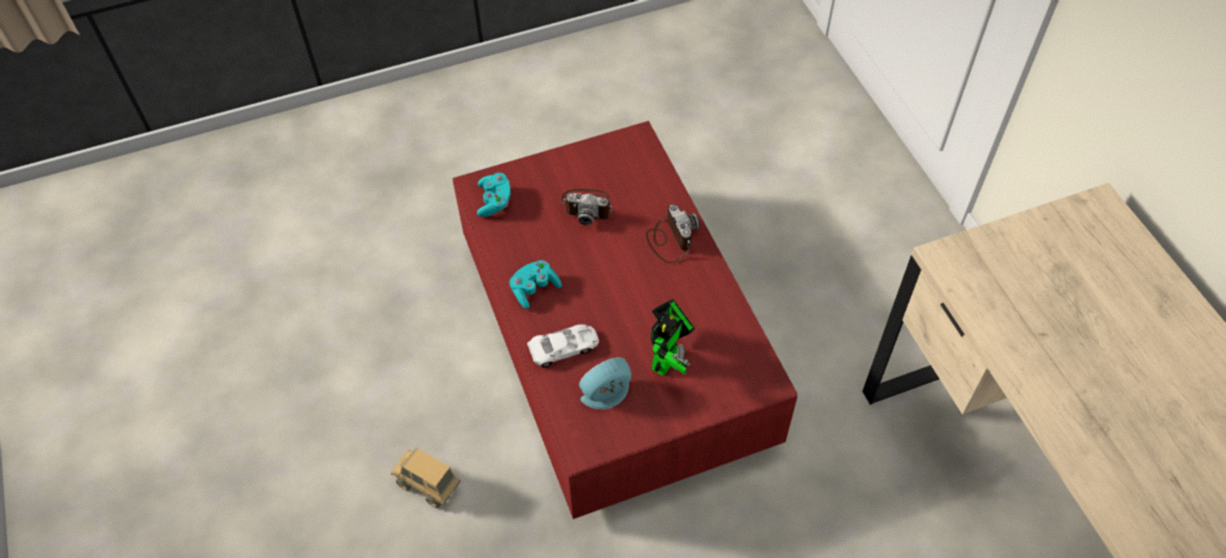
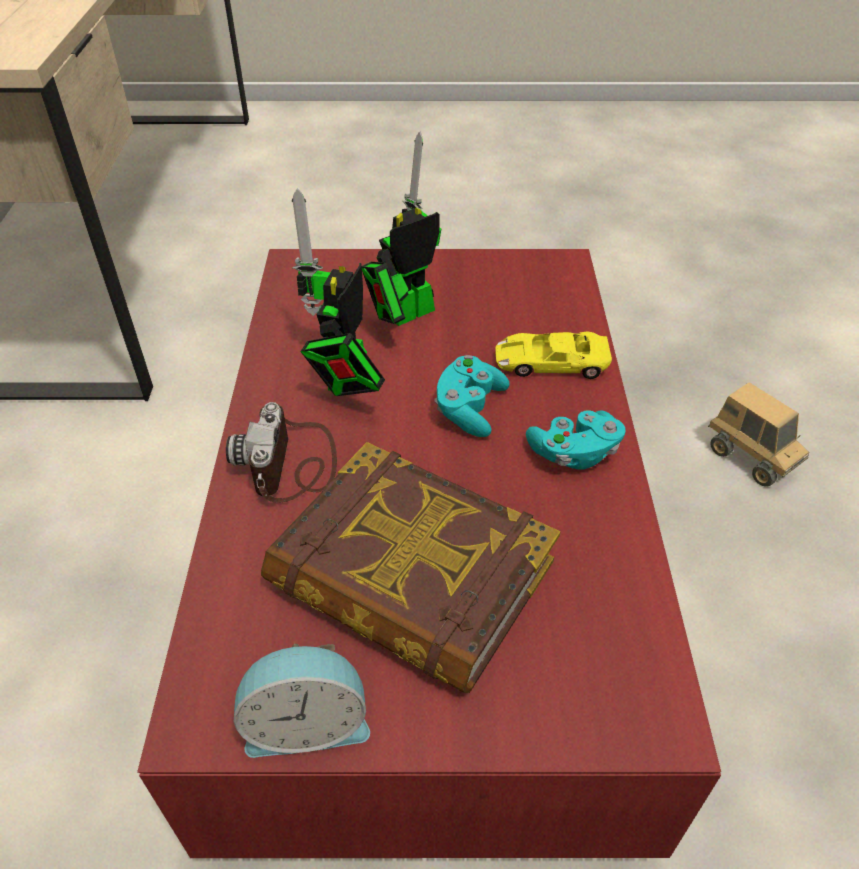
camera: 160 degrees left, 10 degrees down
turquoise game controller [477,173,511,217] -> turquoise game controller moved to [435,355,510,437]
white toy car [527,324,599,368] -> yellow toy car [495,331,612,379]
camera [561,189,615,226] -> book [261,442,561,693]
alarm clock [579,357,631,409] -> alarm clock moved to [234,644,370,758]
none -> toy robot [292,188,385,396]

